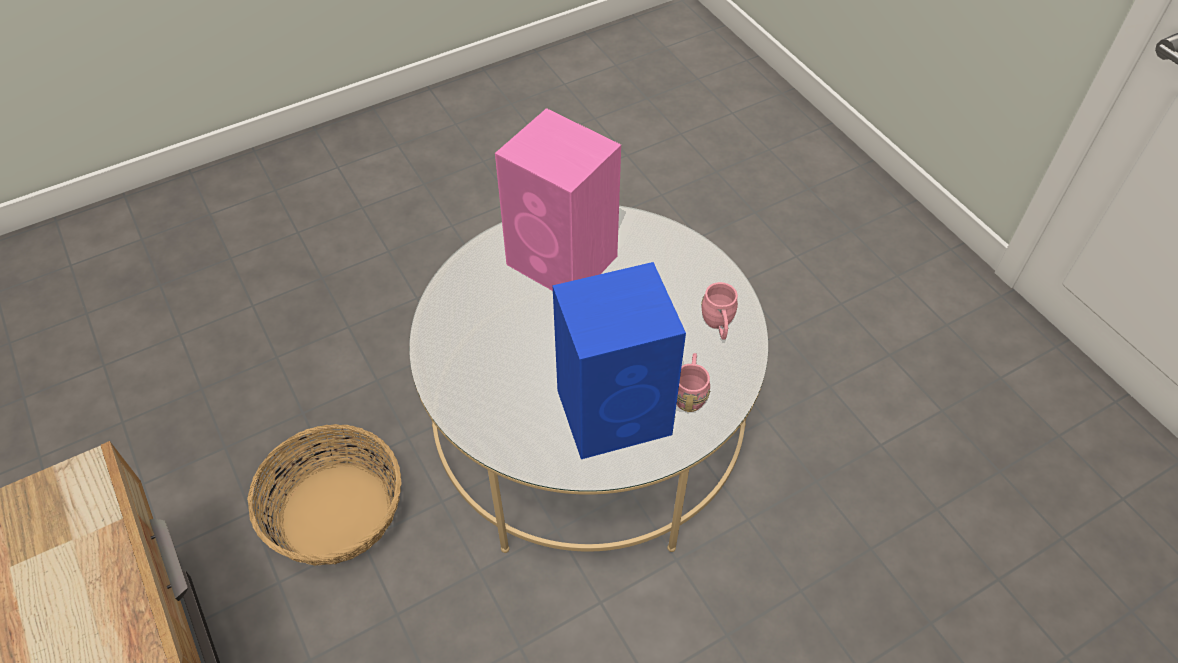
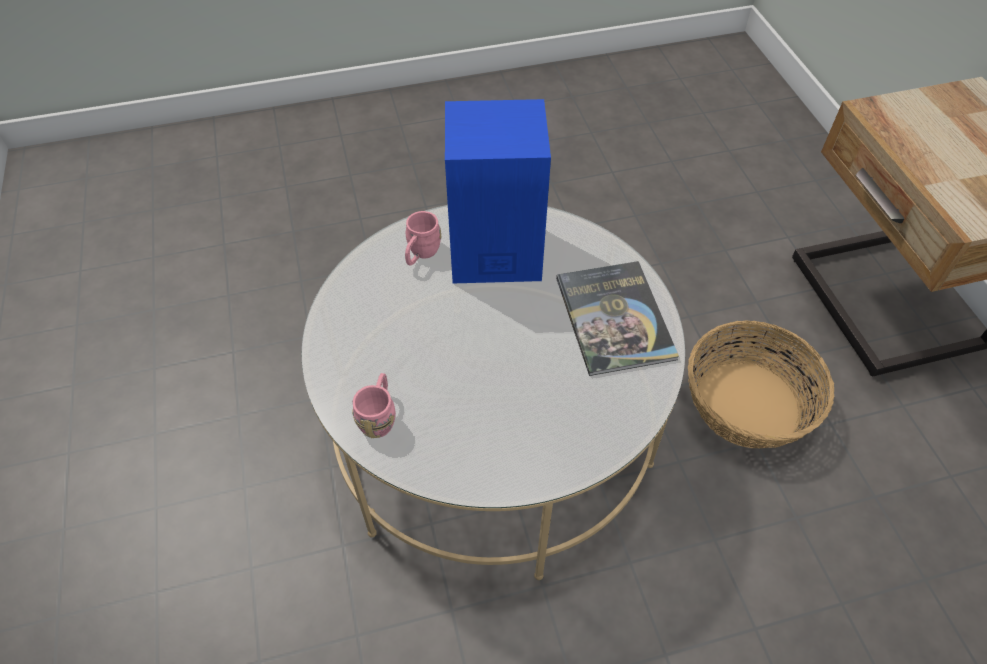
camera: 165 degrees left, 0 degrees up
pink speaker [495,108,621,291] -> none
pink mug [701,282,738,340] -> pink mug moved to [352,373,396,439]
none -> book [556,261,679,376]

